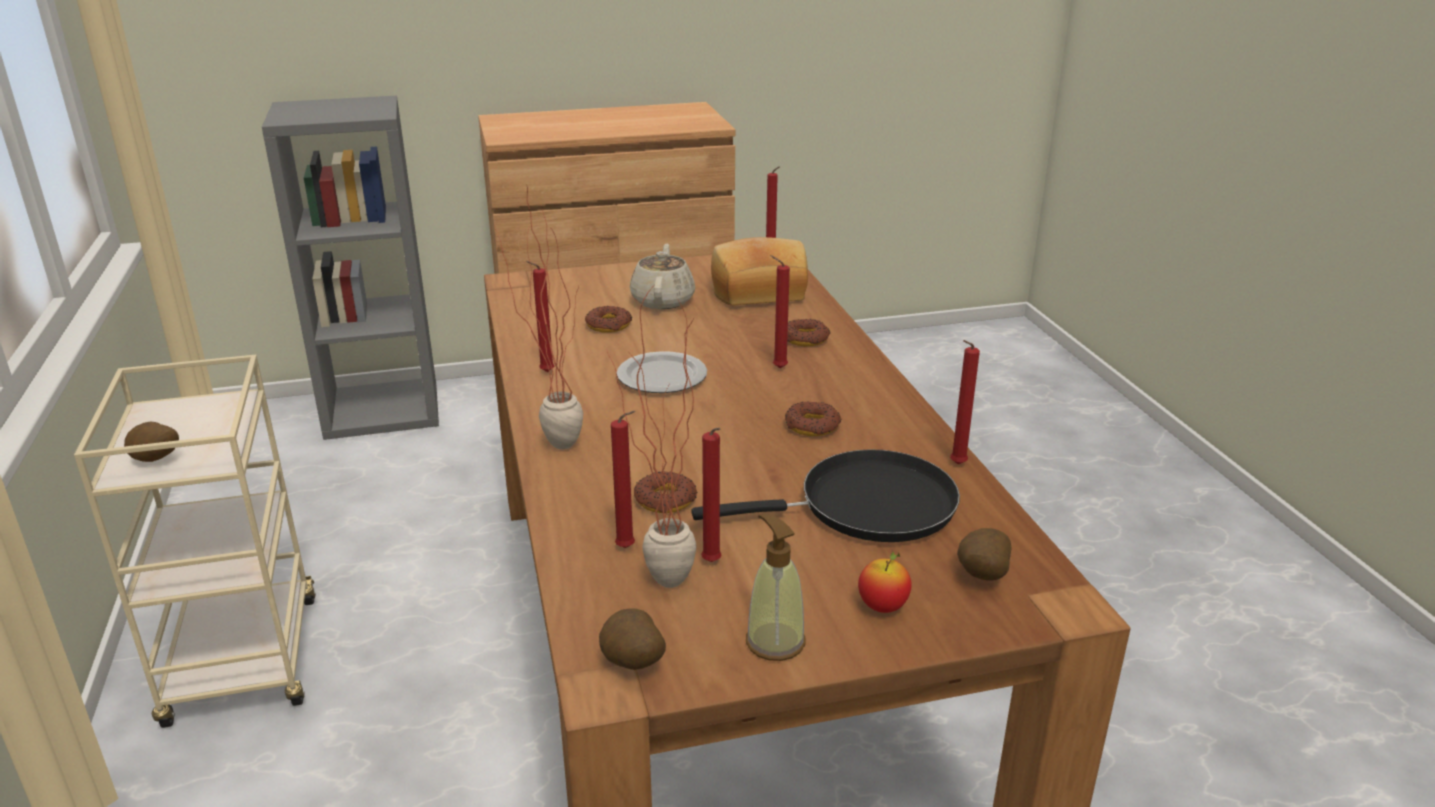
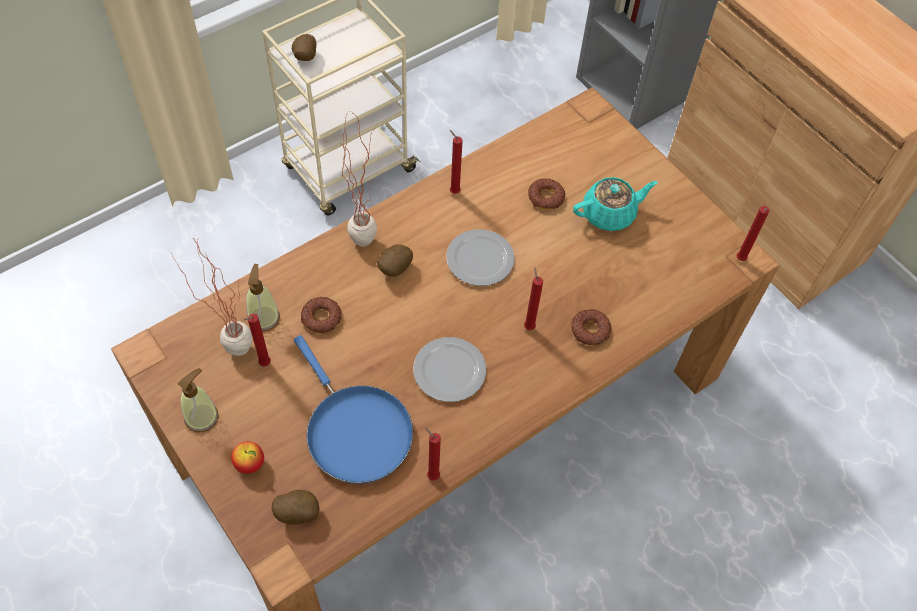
camera: 65 degrees right, 30 degrees up
potato [599,609,666,670] -> potato moved to [377,245,413,277]
red candle [611,411,636,548] -> soap dispenser [246,264,280,332]
beige teapot [630,244,695,309] -> turquoise teapot [573,177,658,231]
black frying pan [692,449,960,542] -> blue frying pan [294,335,413,484]
bread [711,237,808,306] -> none
donut [785,402,841,436] -> plate [413,337,486,402]

